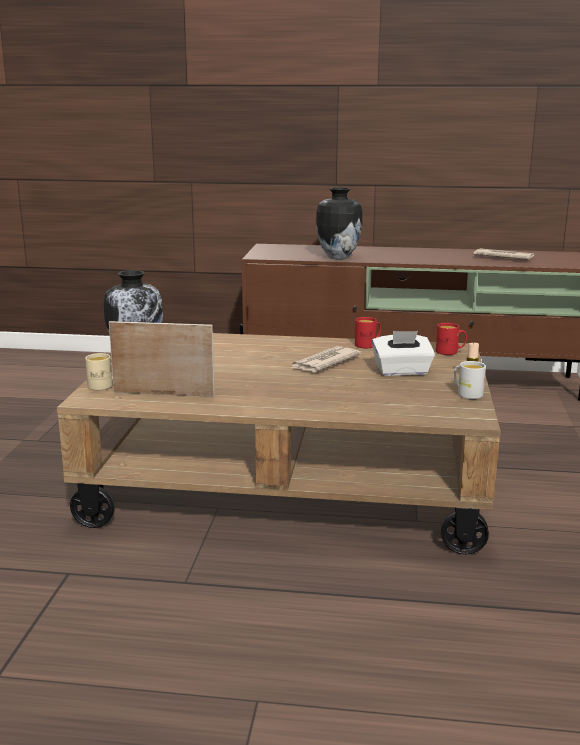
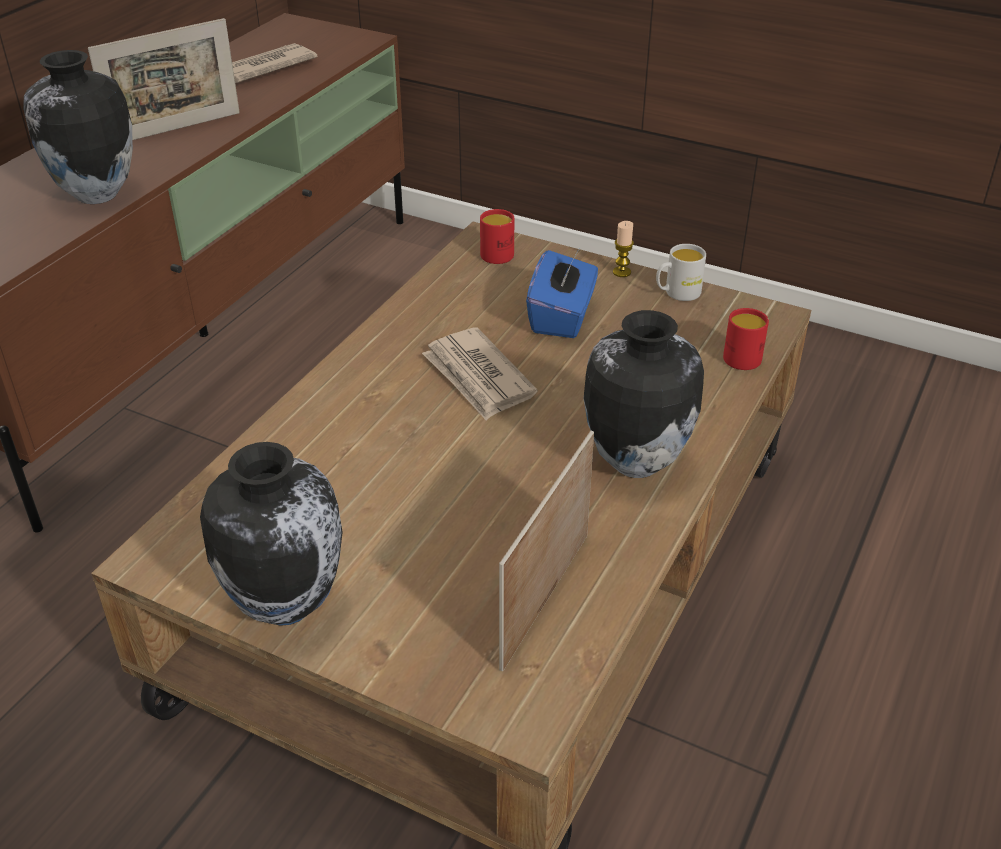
camera: 70 degrees left, 20 degrees up
beige mug [85,353,113,390] -> none
red mug [355,317,381,348] -> red mug moved to [723,308,769,370]
white tissue box [372,331,435,376] -> blue tissue box [526,249,598,338]
none -> picture frame [88,18,240,140]
none -> vase [584,310,704,478]

